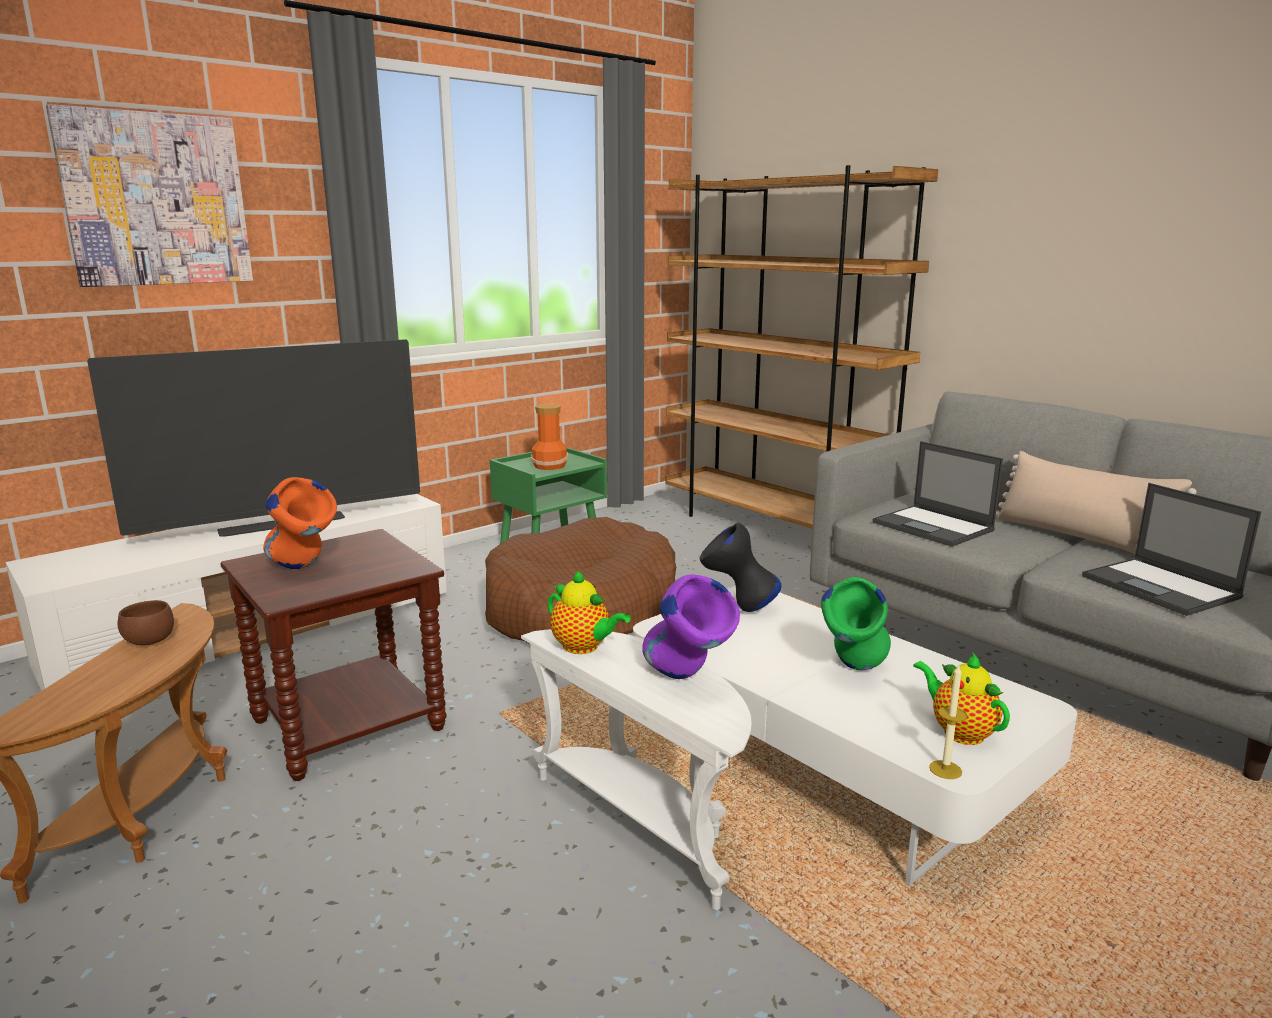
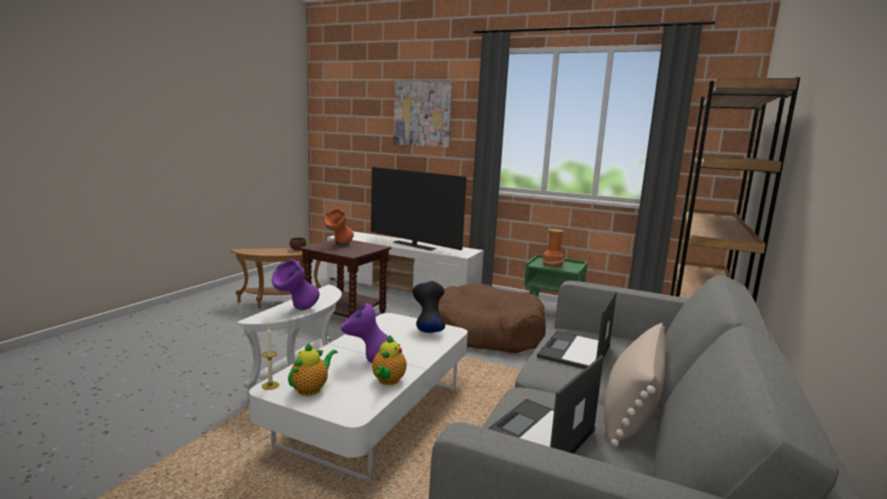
camera: 65 degrees right, 5 degrees down
teapot [548,570,631,654] -> teapot moved to [372,335,407,385]
green vase [821,577,891,670] -> purple vase [341,303,394,363]

